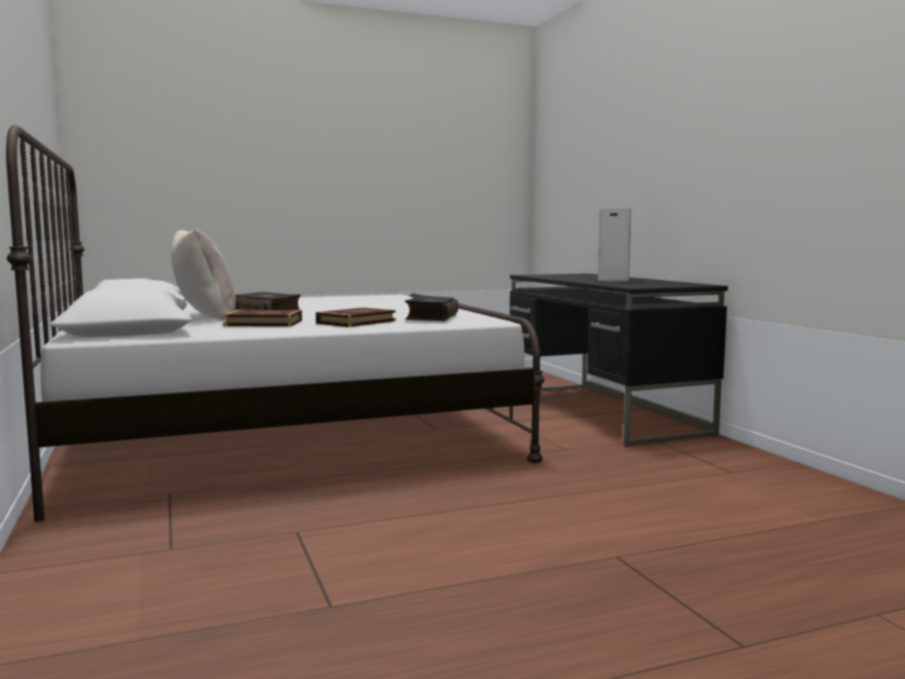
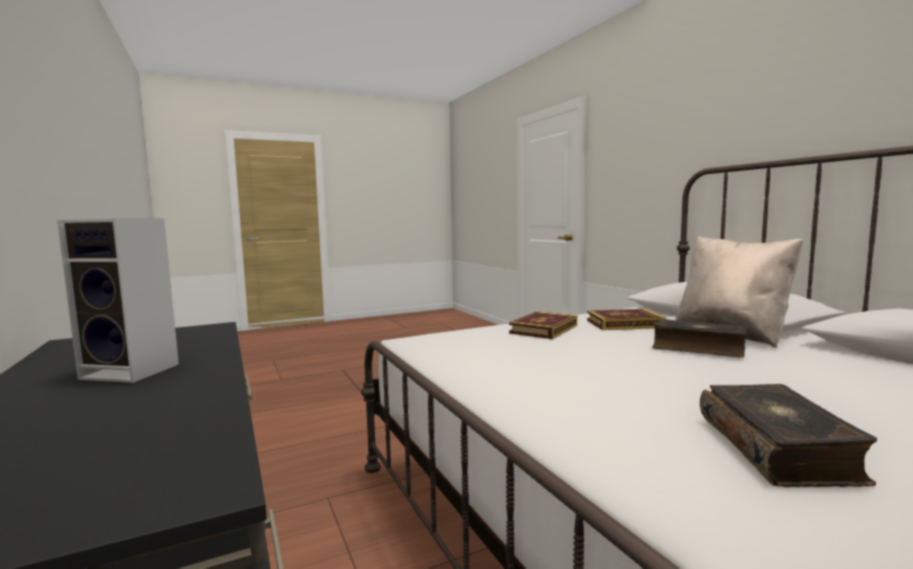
camera: 175 degrees right, 0 degrees up
book [405,295,458,321] -> book moved to [700,384,877,487]

